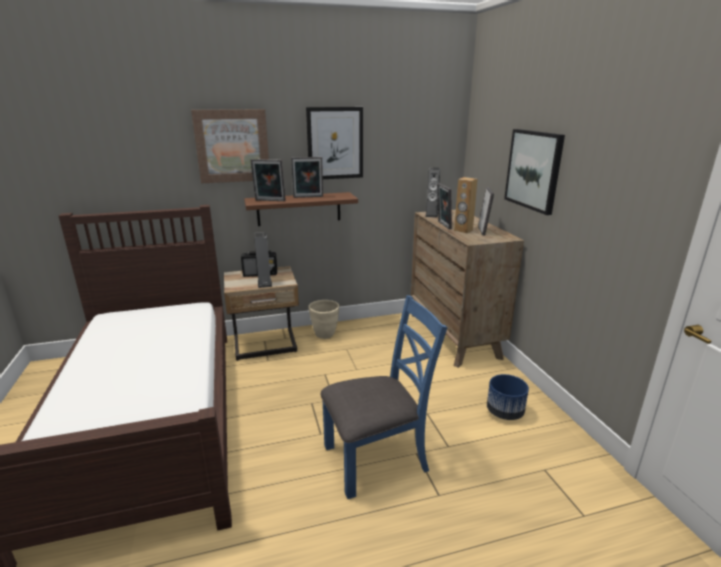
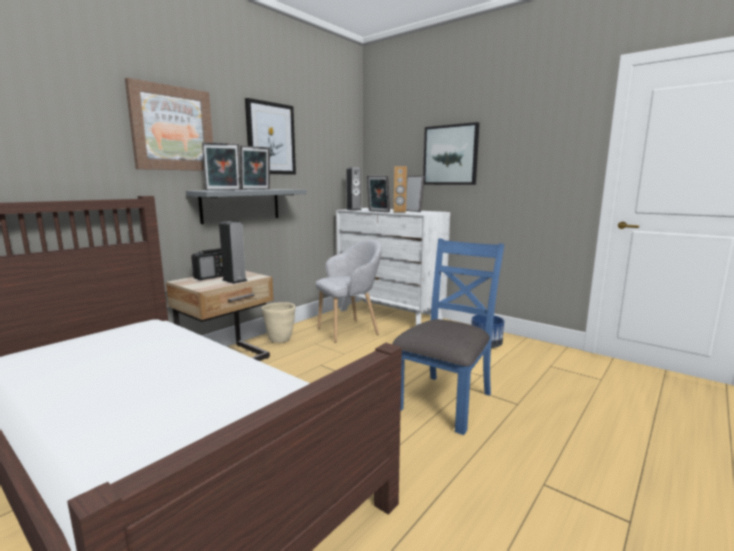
camera: 35 degrees left, 10 degrees down
brown shelf [244,192,358,226] -> grey shelf [186,189,307,224]
brown dresser [411,210,524,368] -> white dresser [336,208,450,325]
none -> grey armchair [316,239,382,343]

